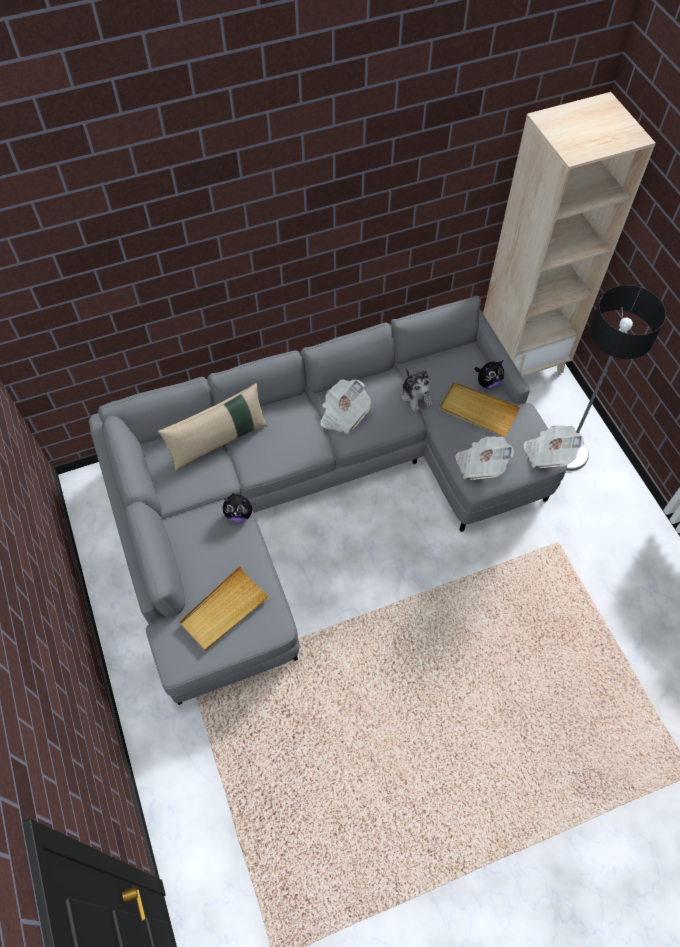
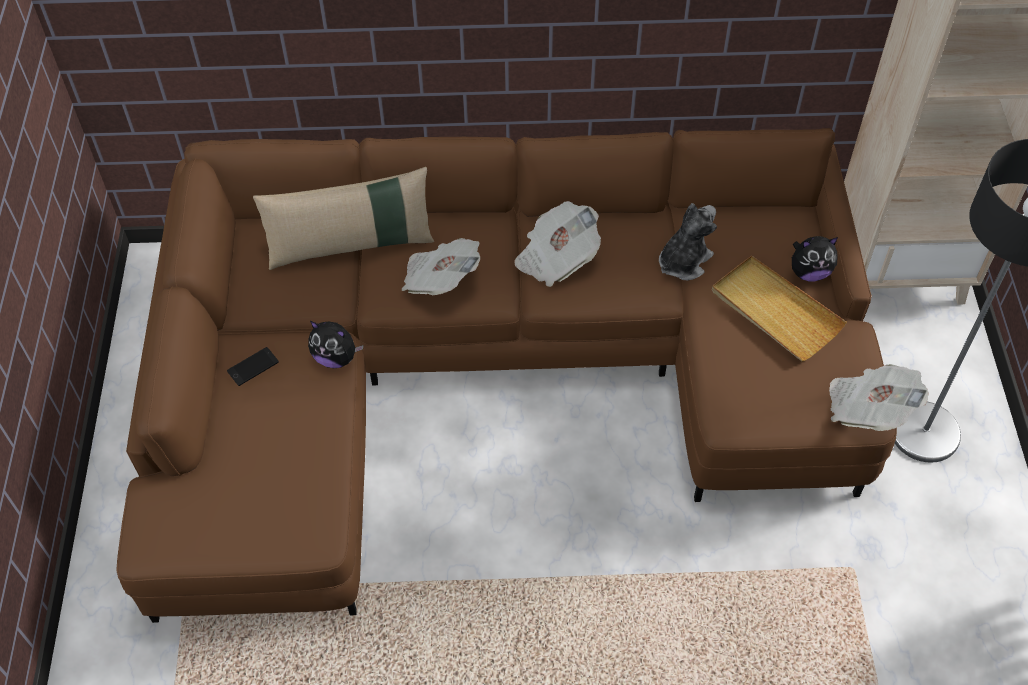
camera: 20 degrees right, 5 degrees down
grey sofa [89,296,567,705] -> brown sofa [116,128,897,623]
beige tray [179,566,270,651] -> none
plush toy [401,368,433,411] -> plush toy turned 135 degrees counterclockwise [659,203,717,281]
newspaper [455,436,514,480] -> newspaper moved to [401,238,480,295]
none -> phone [227,347,279,386]

